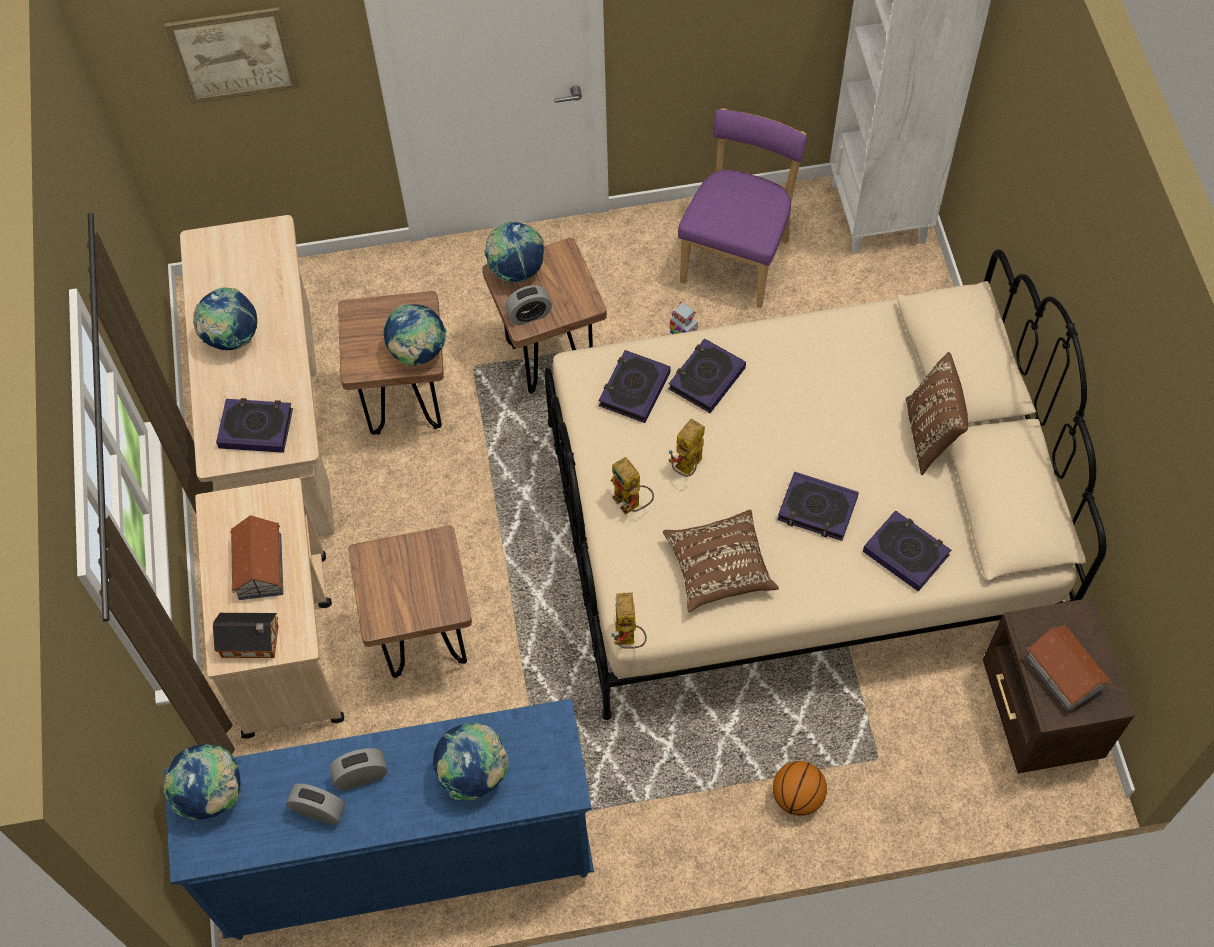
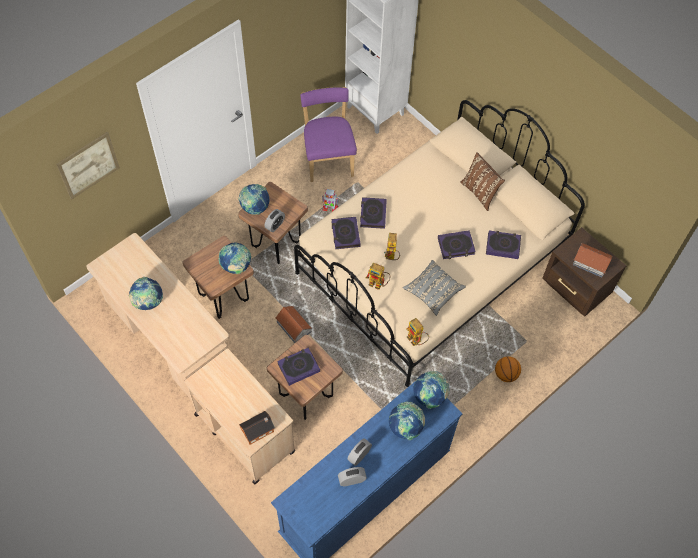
camera: 35 degrees left, 0 degrees up
globe [164,744,241,820] -> globe moved to [413,371,449,409]
book [216,398,293,453] -> book moved to [277,347,320,386]
toy house [230,515,283,600] -> toy house moved to [275,306,312,343]
brown pillow [663,509,779,612] -> grey pillow [403,260,466,316]

